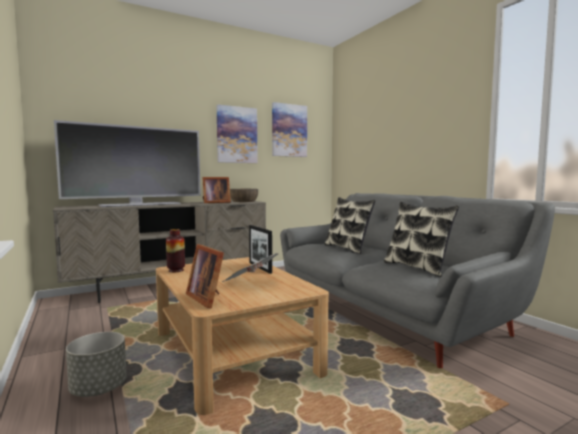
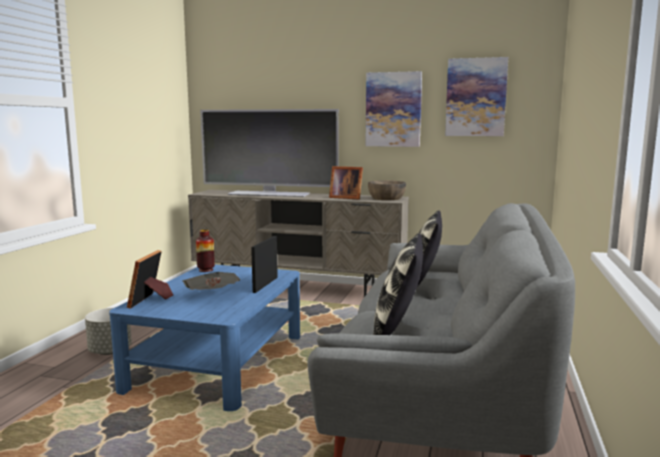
camera: 45 degrees right, 5 degrees up
beige coffee table [156,257,329,415] -> blue coffee table [109,265,300,411]

